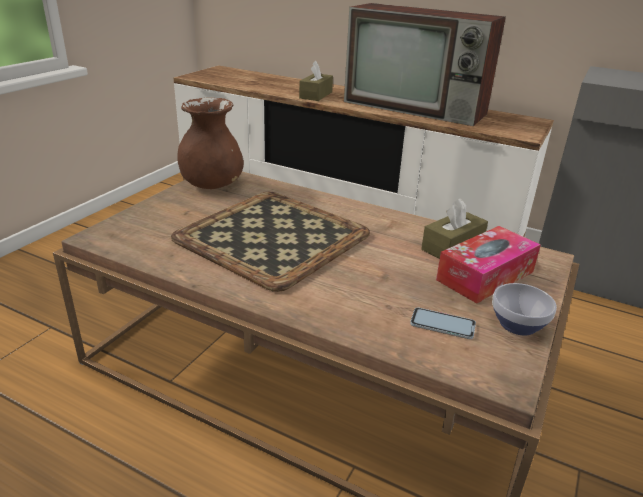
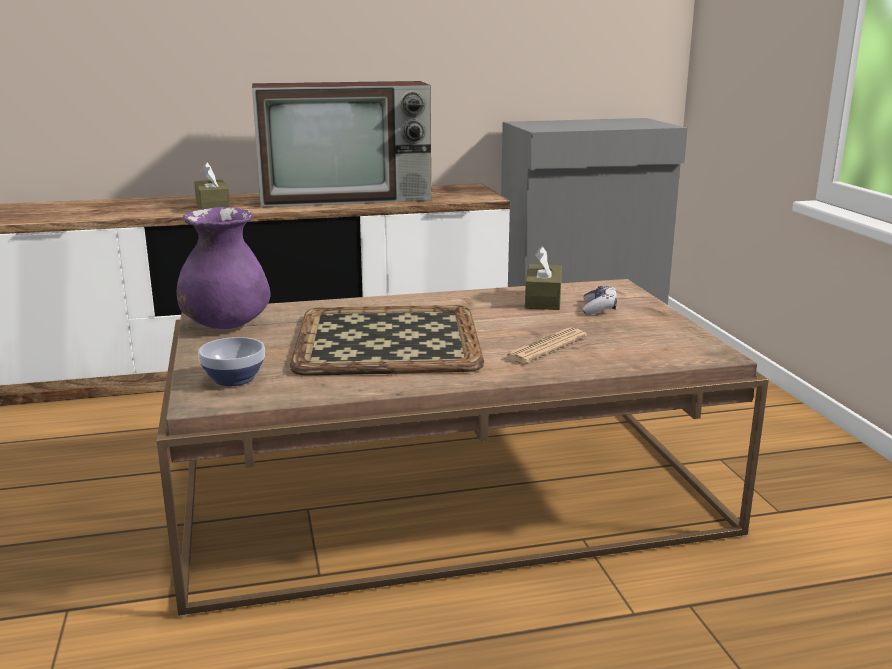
camera: 40 degrees left, 10 degrees down
brown vase [177,98,244,189] -> purple vase [177,207,271,329]
phone [410,307,476,339] -> none
tissue box [436,226,541,304] -> game controller [583,286,617,315]
bowl [492,283,557,336] -> bowl moved to [198,337,265,386]
none -> newspaper [502,327,587,364]

